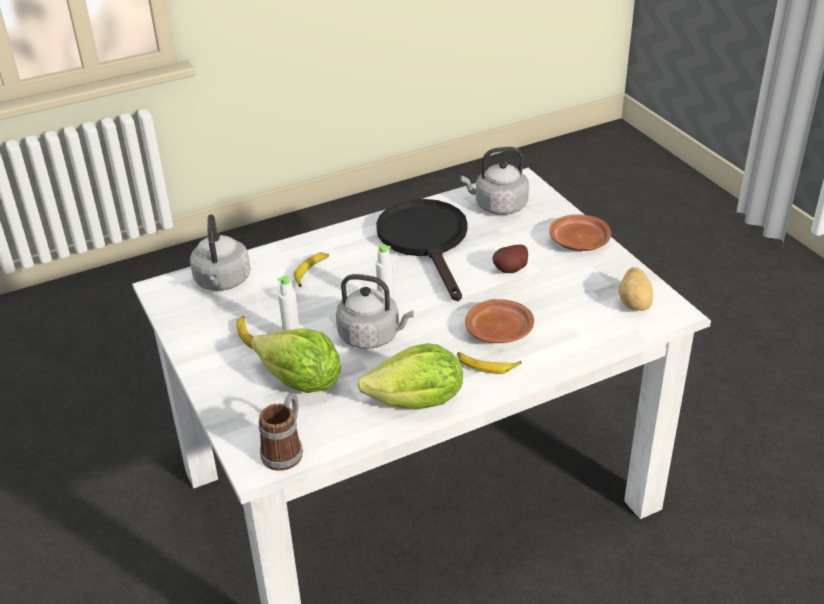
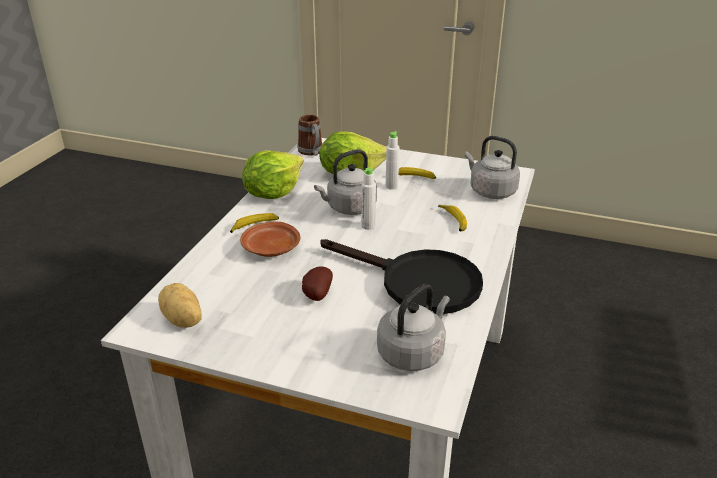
camera: 135 degrees right, 5 degrees down
brown plate [549,214,611,251] -> none

